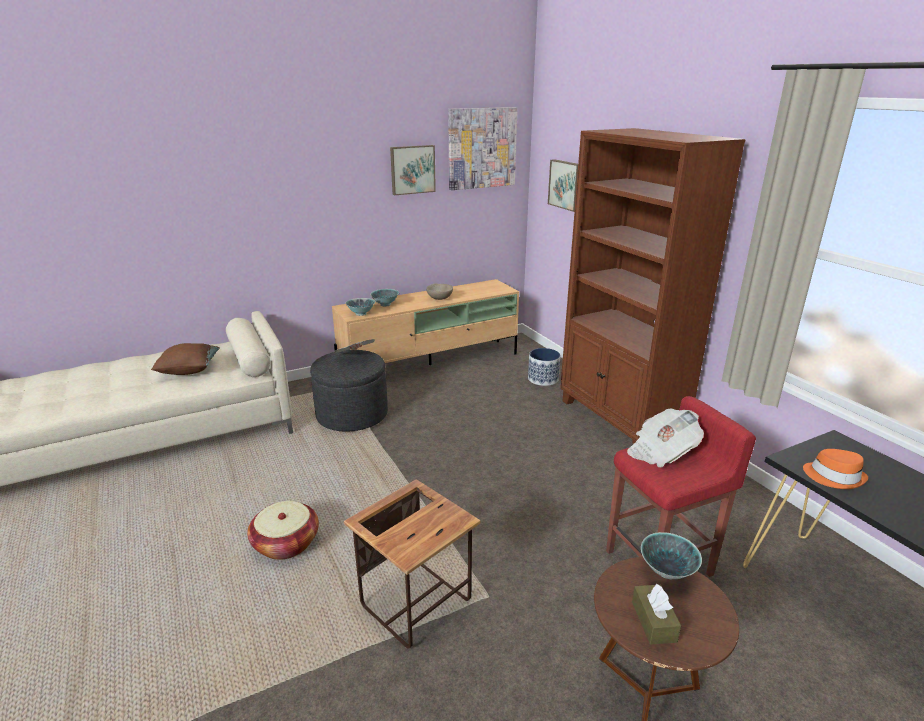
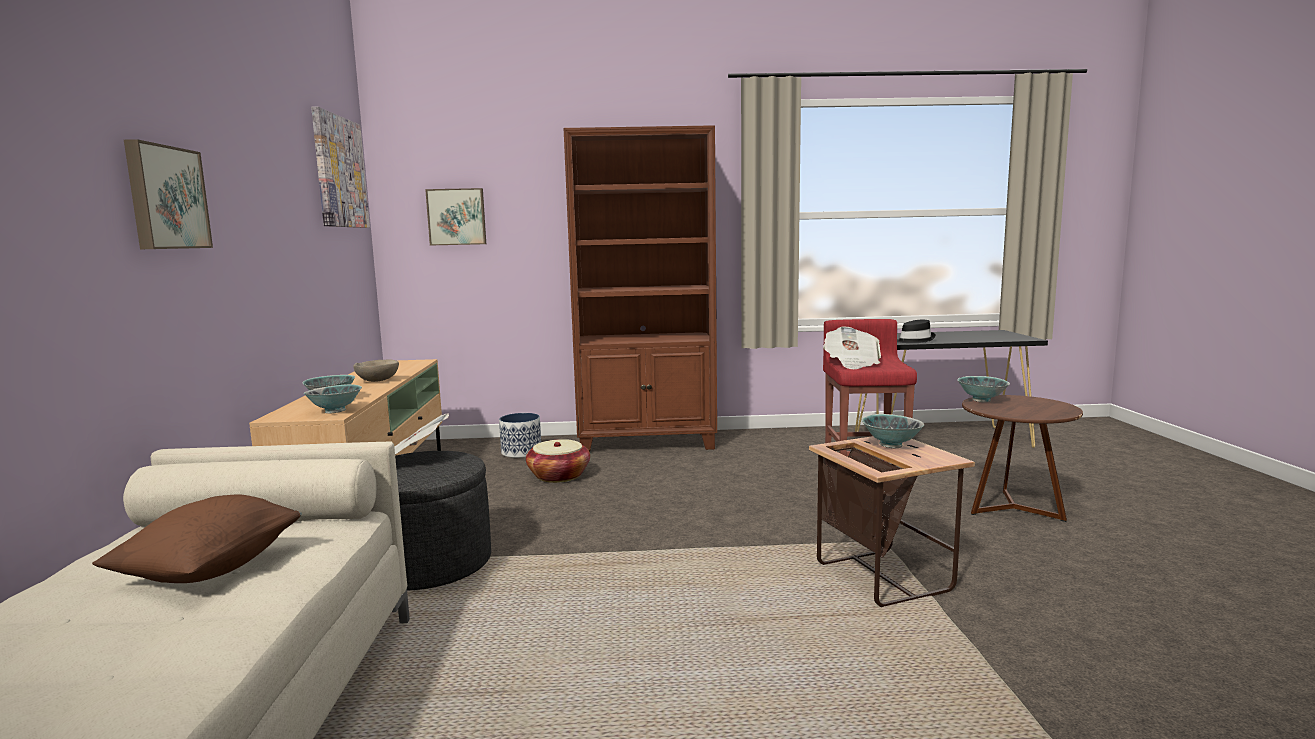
camera: 65 degrees left, 15 degrees down
basket [247,501,319,560] -> basket moved to [526,439,590,483]
picture [390,145,436,195] -> picture moved to [124,139,213,249]
brown tissue box [632,584,681,645] -> none
orange hat [803,449,868,489] -> black hat [897,320,936,343]
none -> bowl [862,414,925,448]

